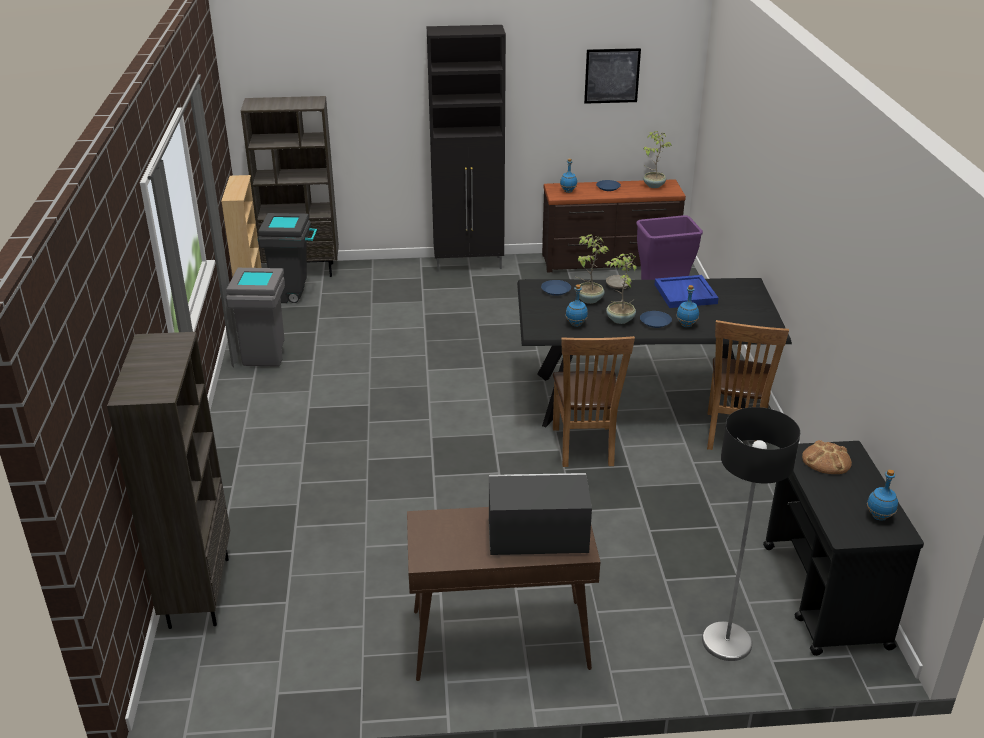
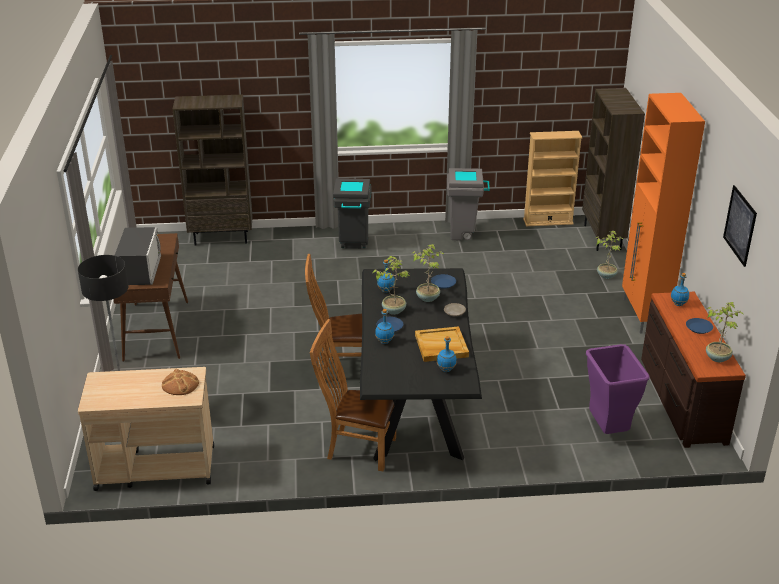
camera: 90 degrees right, 0 degrees up
grey trash can [258,213,317,303] -> grey trash can moved to [333,178,372,249]
black cabinet [427,25,506,272] -> orange cabinet [622,93,705,334]
blue tray [654,275,719,308] -> beige tray [415,326,469,362]
black cart [763,441,924,656] -> beige cart [78,367,214,491]
blue bottle [867,469,898,521] -> blue bottle moved to [437,336,457,372]
none -> potted plant [596,231,623,279]

